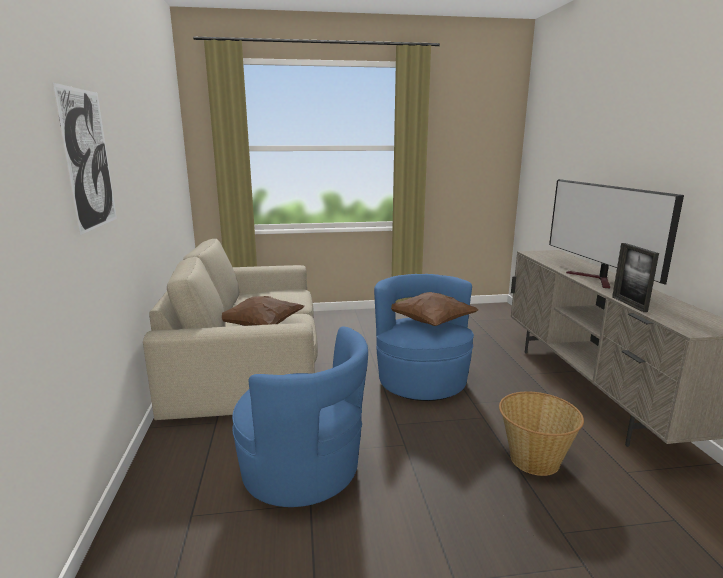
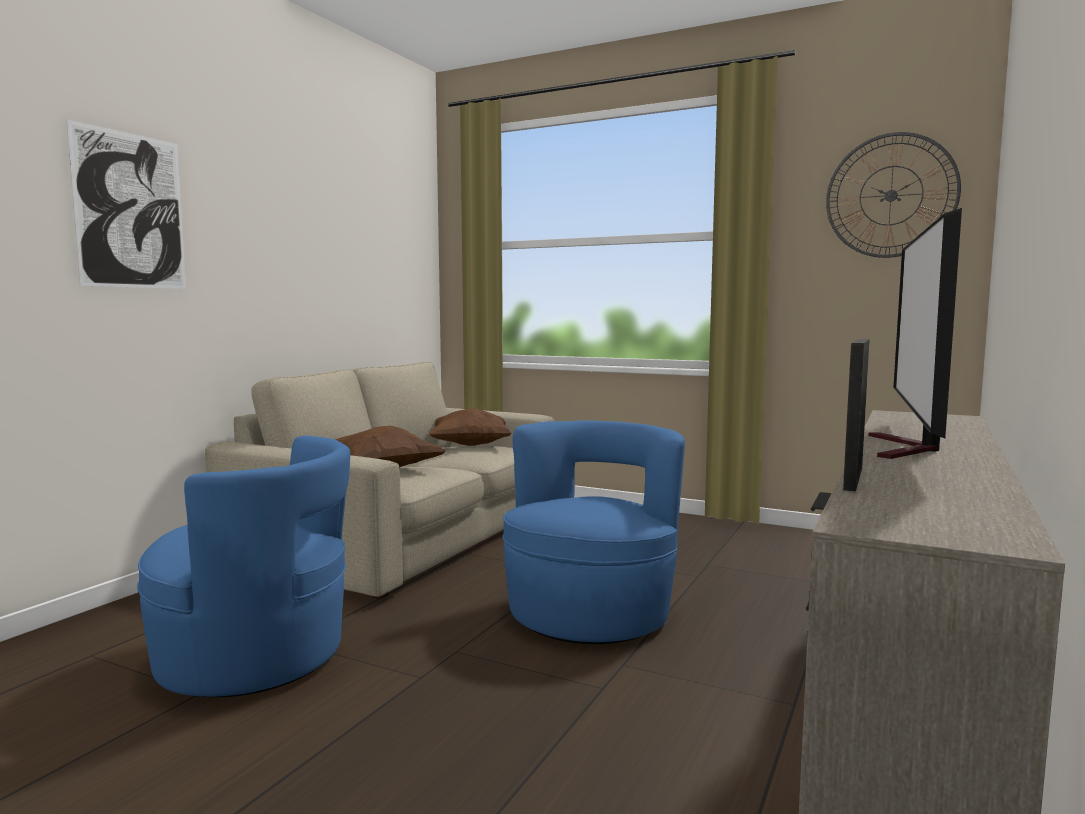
camera: 35 degrees right, 10 degrees down
blue armchair [232,326,368,507] -> blue armchair turned 60 degrees counterclockwise [137,436,350,698]
brown pillow [391,292,479,326] -> brown pillow moved to [428,408,512,446]
basket [499,392,584,476] -> none
none -> wall clock [826,132,961,258]

